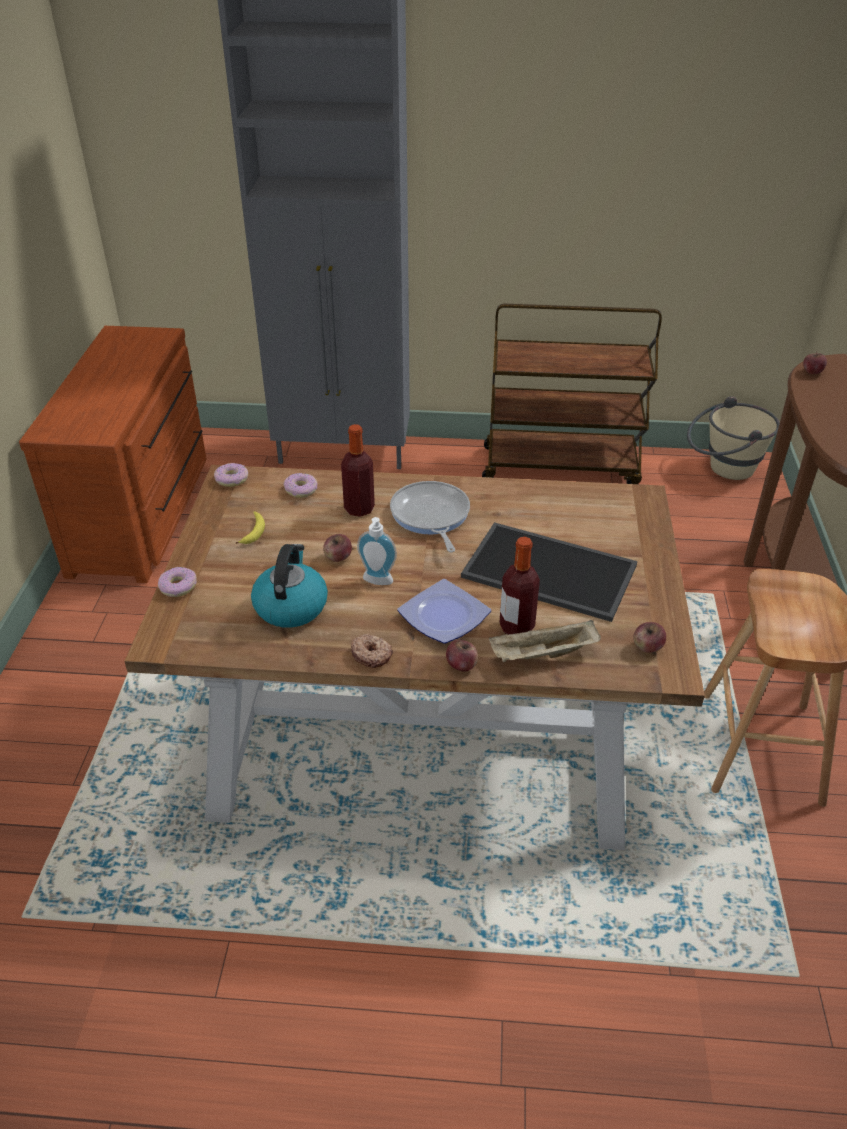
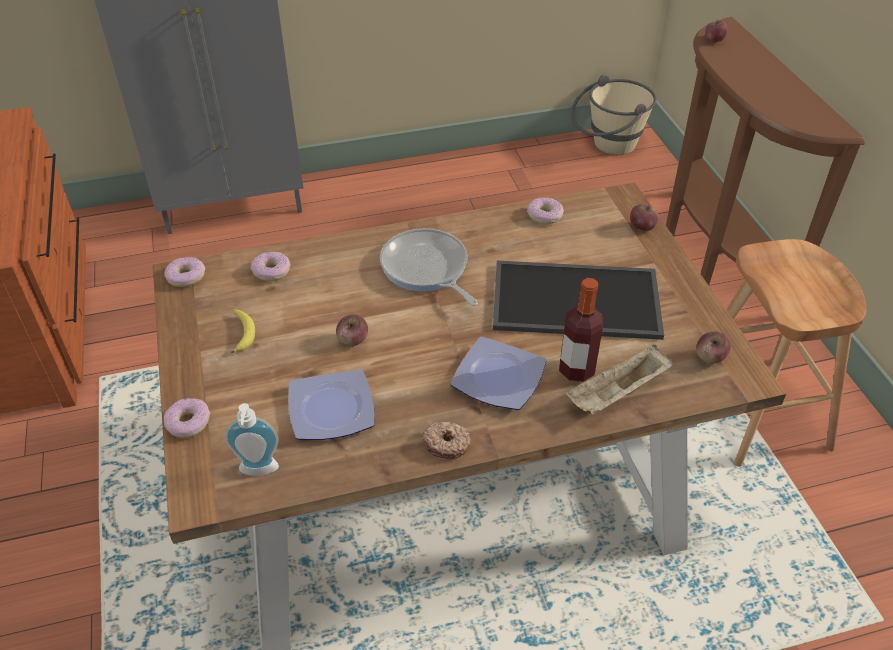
camera: 20 degrees left, 5 degrees up
kettle [251,544,328,628] -> plate [288,369,375,440]
bottle [341,424,375,517] -> none
soap dispenser [357,517,397,585] -> soap dispenser moved to [225,403,279,476]
apple [446,640,478,672] -> apple moved to [630,205,658,231]
brown cart [482,304,662,484] -> none
none -> donut [527,198,564,224]

